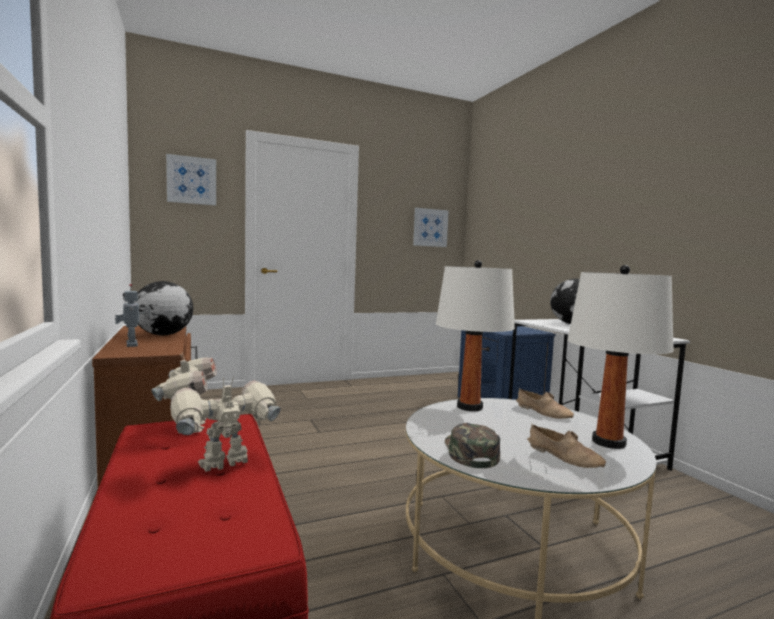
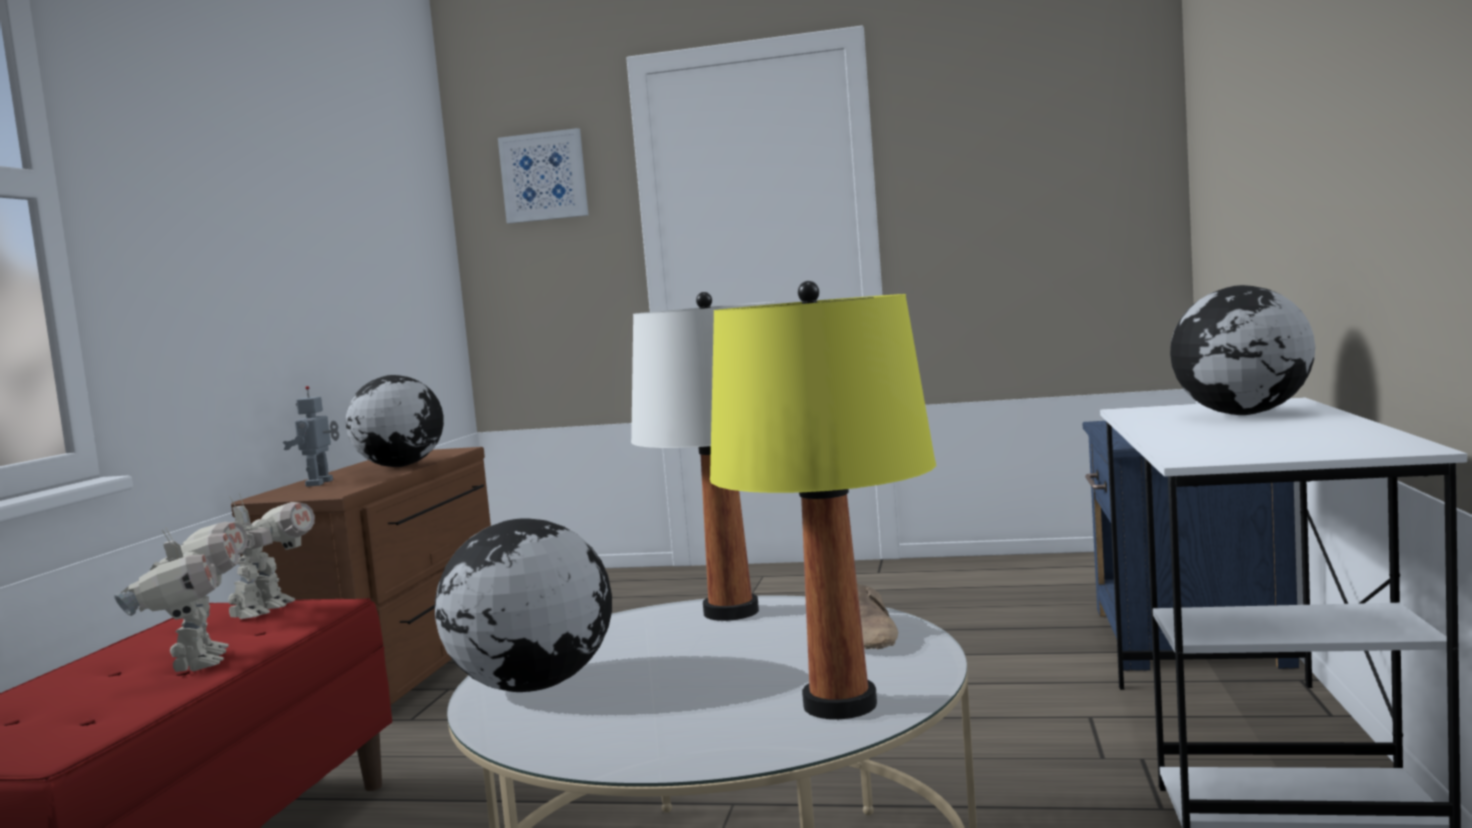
camera: 35 degrees right, 0 degrees up
toy robot [170,376,281,472] -> toy robot turned 75 degrees clockwise [114,527,239,672]
picture [413,208,449,247] -> none
green cap [445,423,500,468] -> globe [435,518,612,692]
beige shoe [527,424,606,468] -> none
white table lamp [567,265,674,449] -> yellow table lamp [710,281,936,719]

